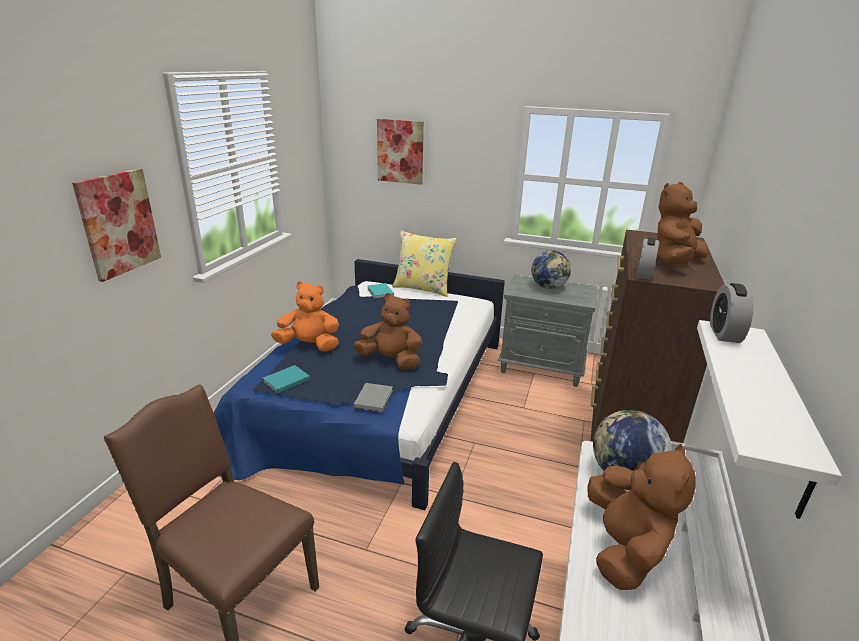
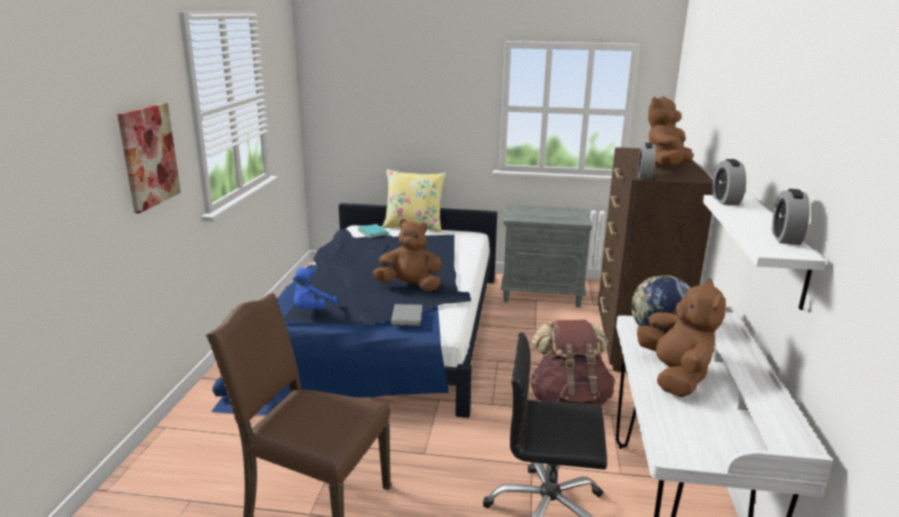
camera: 10 degrees left, 5 degrees down
turquoise book [263,365,310,394] -> blue plush toy [293,268,338,310]
orange plush toy [271,281,339,352] -> none
picture [377,119,424,185] -> none
globe [531,250,571,289] -> none
none -> brown backpack [530,320,615,406]
none -> alarm clock [772,189,810,245]

